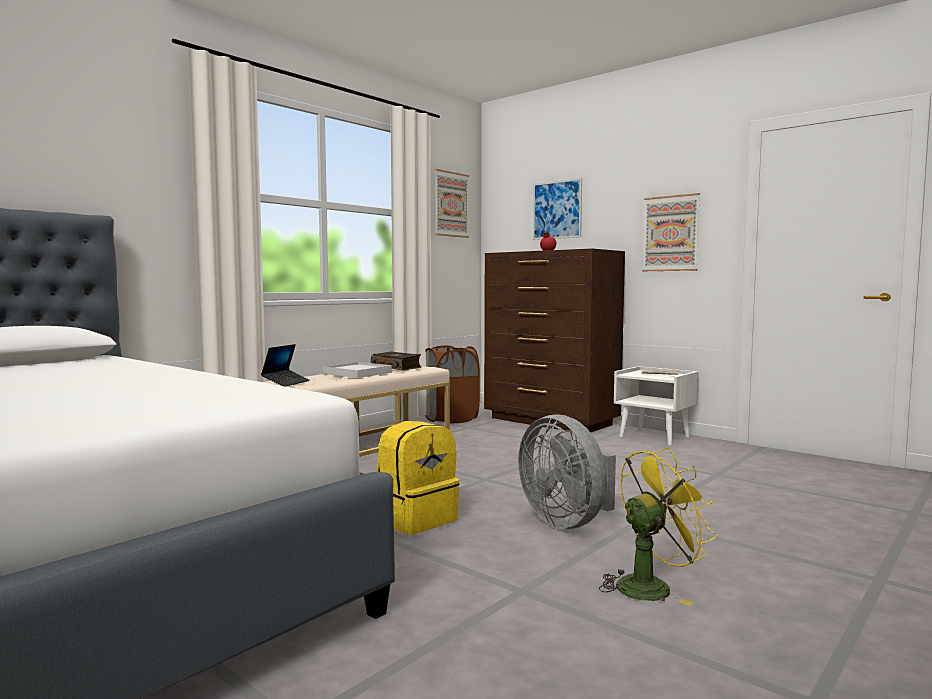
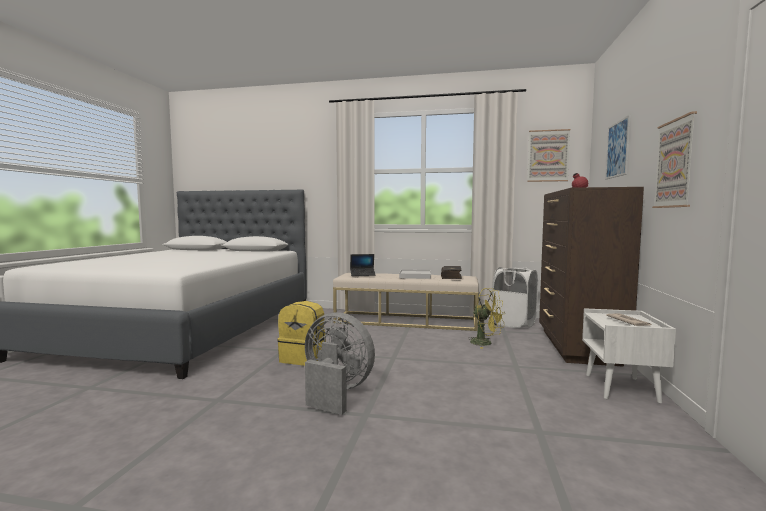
camera: 60 degrees right, 0 degrees up
brown laundry basket [425,345,480,423] -> white laundry basket [492,267,538,328]
grey fan [518,414,616,529] -> grey fan turned 90 degrees clockwise [305,312,375,415]
yellow fan [599,448,717,606] -> yellow fan moved to [467,288,505,349]

